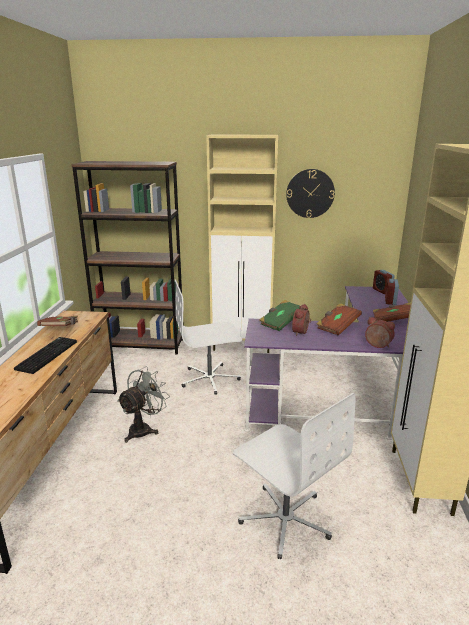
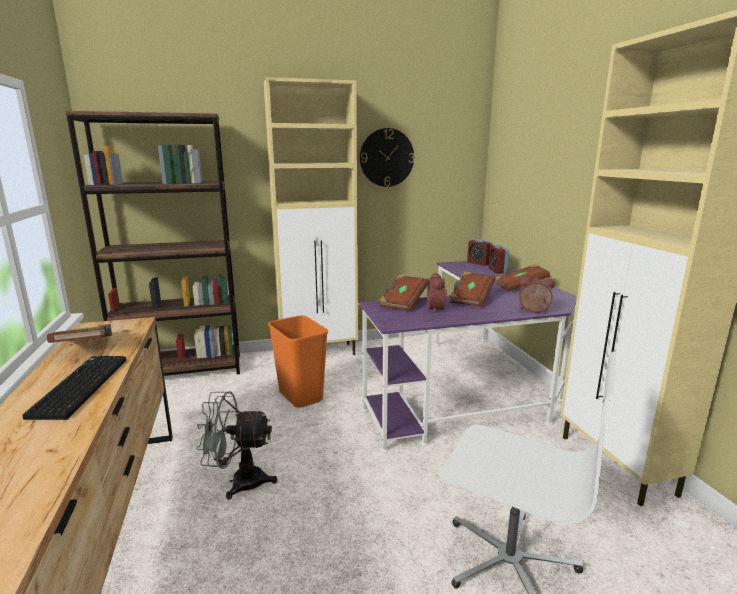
camera: 20 degrees left, 5 degrees down
grey fan [117,366,170,443] -> grey fan turned 105 degrees counterclockwise [196,391,278,500]
white office chair [175,279,242,395] -> orange trash can [268,315,328,408]
green book [259,300,300,331] -> brown book [379,274,429,311]

